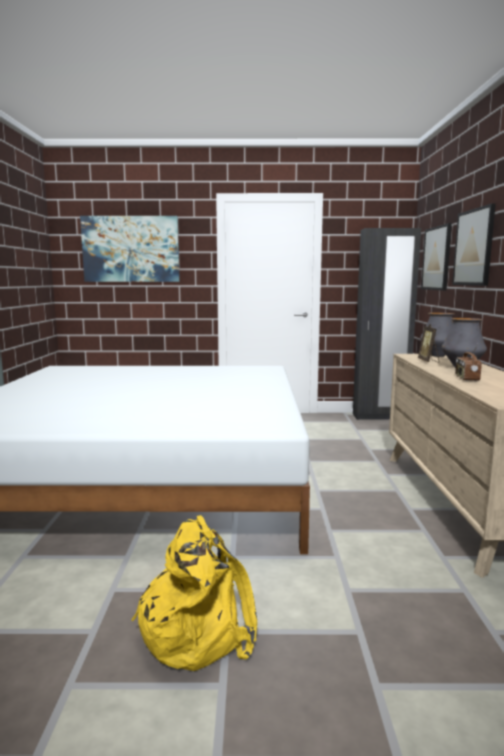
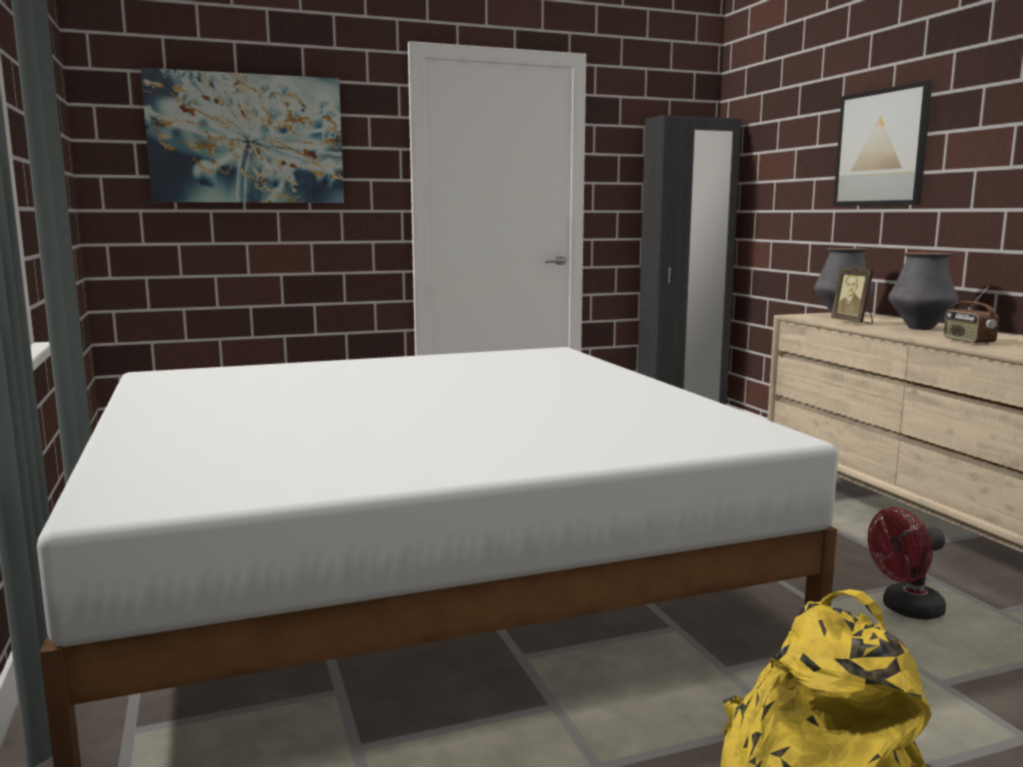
camera: 20 degrees left, 0 degrees up
picture [421,223,452,291] -> none
none -> red fan [868,507,946,620]

